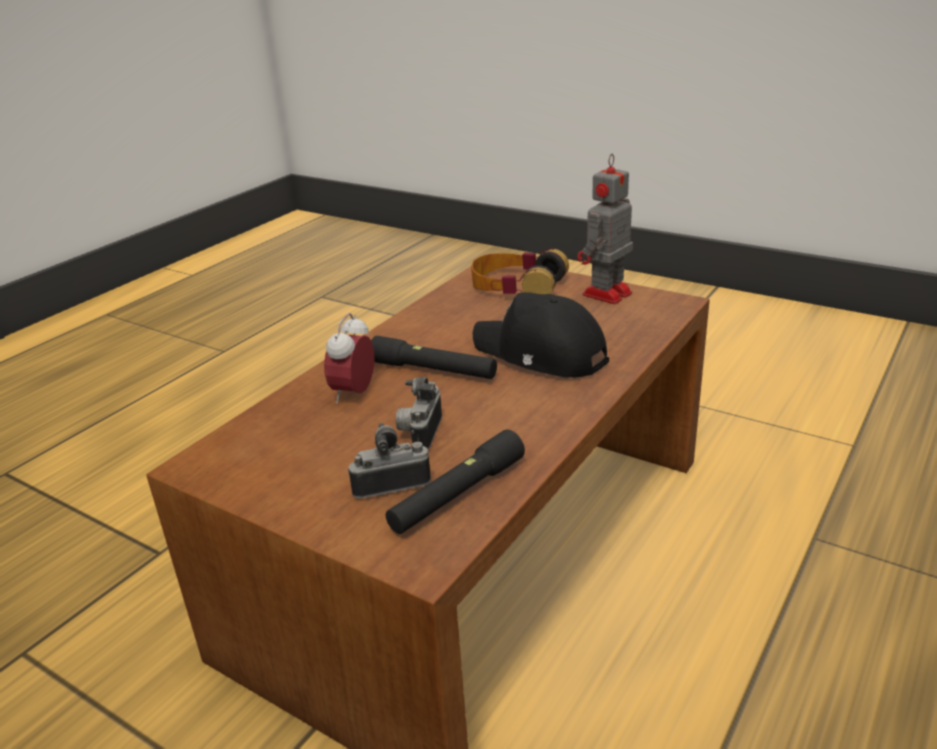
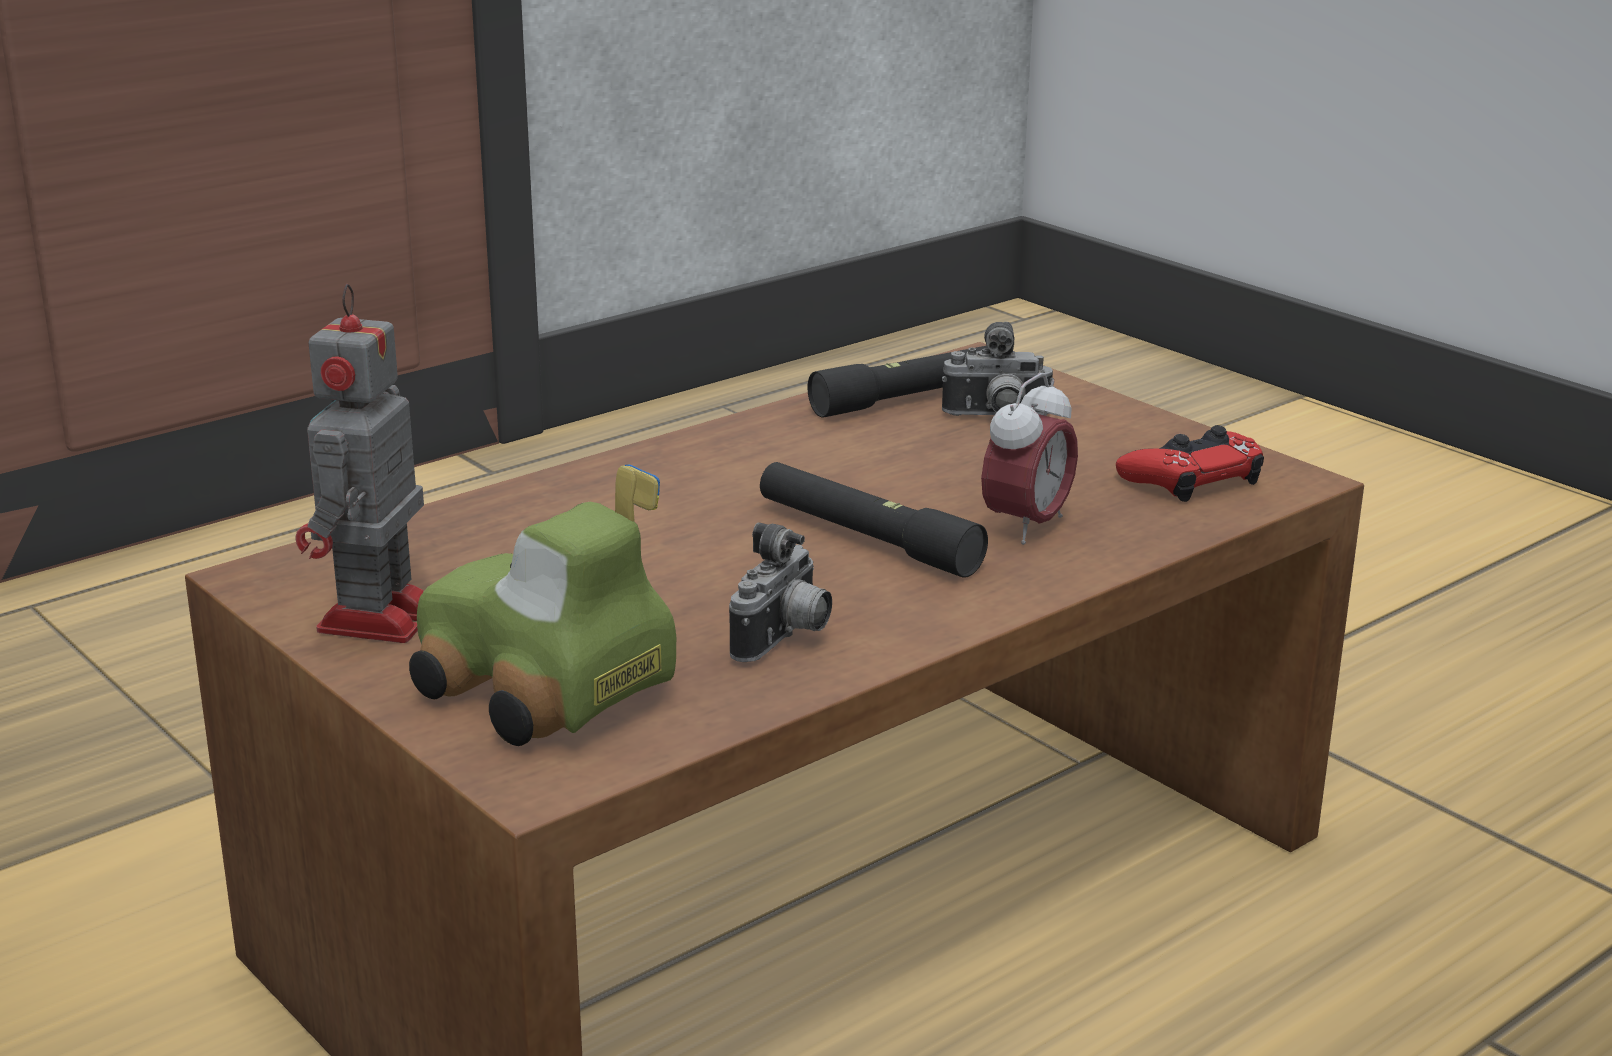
camera: 165 degrees left, 5 degrees down
camera [396,377,442,450] -> camera moved to [729,522,832,662]
headphones [471,248,569,294] -> toy car [409,464,676,746]
black cap [473,292,609,378] -> none
toy robot [577,153,633,304] -> toy robot turned 135 degrees clockwise [296,284,424,643]
none -> red game controller [1116,425,1264,502]

